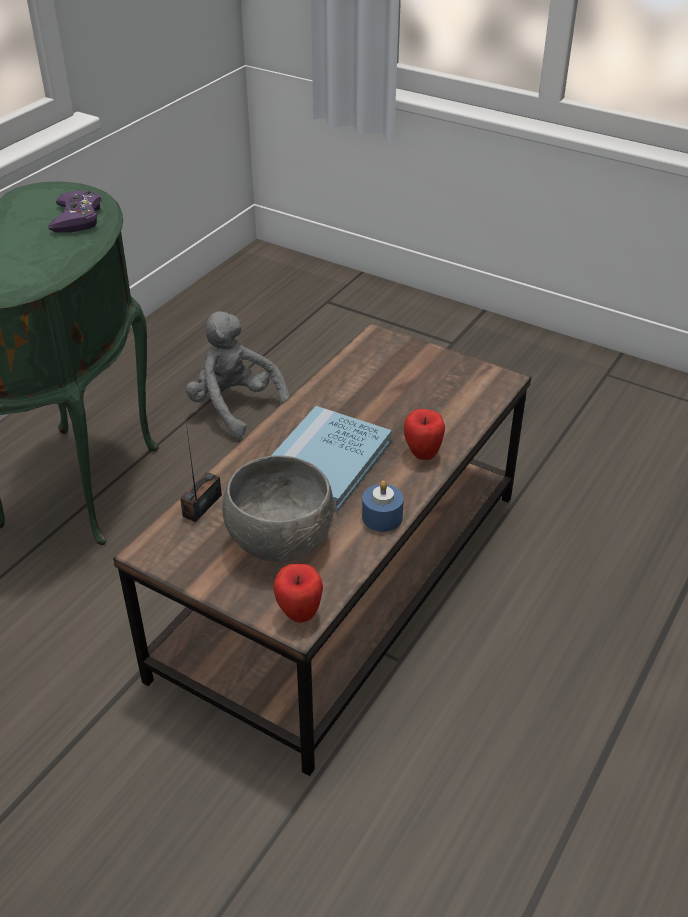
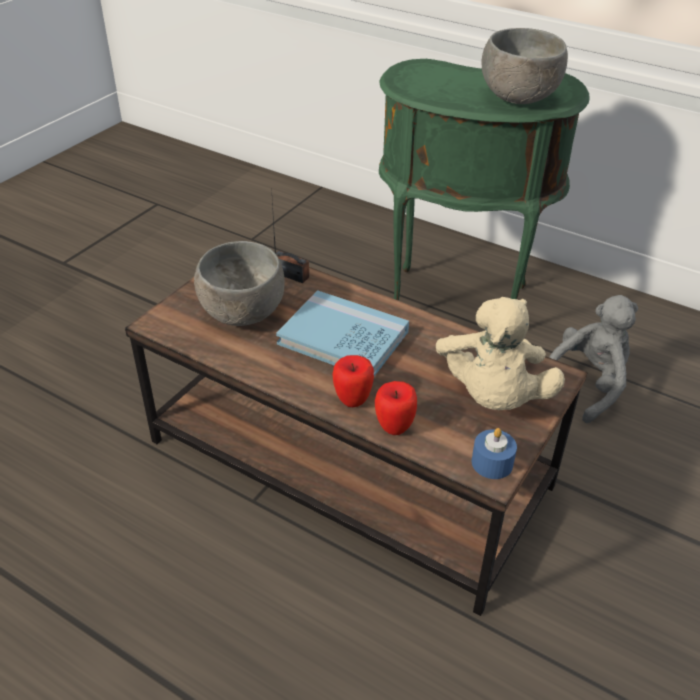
camera: 90 degrees right, 0 degrees up
purple game controller [48,190,101,232] -> grey bowl [481,28,568,104]
apple [273,564,323,623] -> apple moved to [375,381,417,435]
blue candle [362,481,404,532] -> blue candle moved to [472,428,517,479]
none -> beige plush toy [436,297,565,410]

